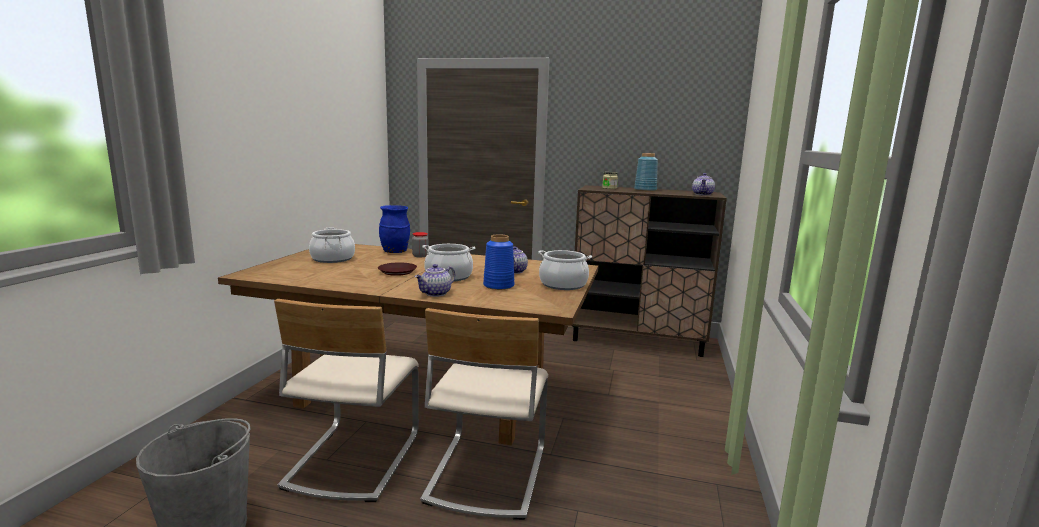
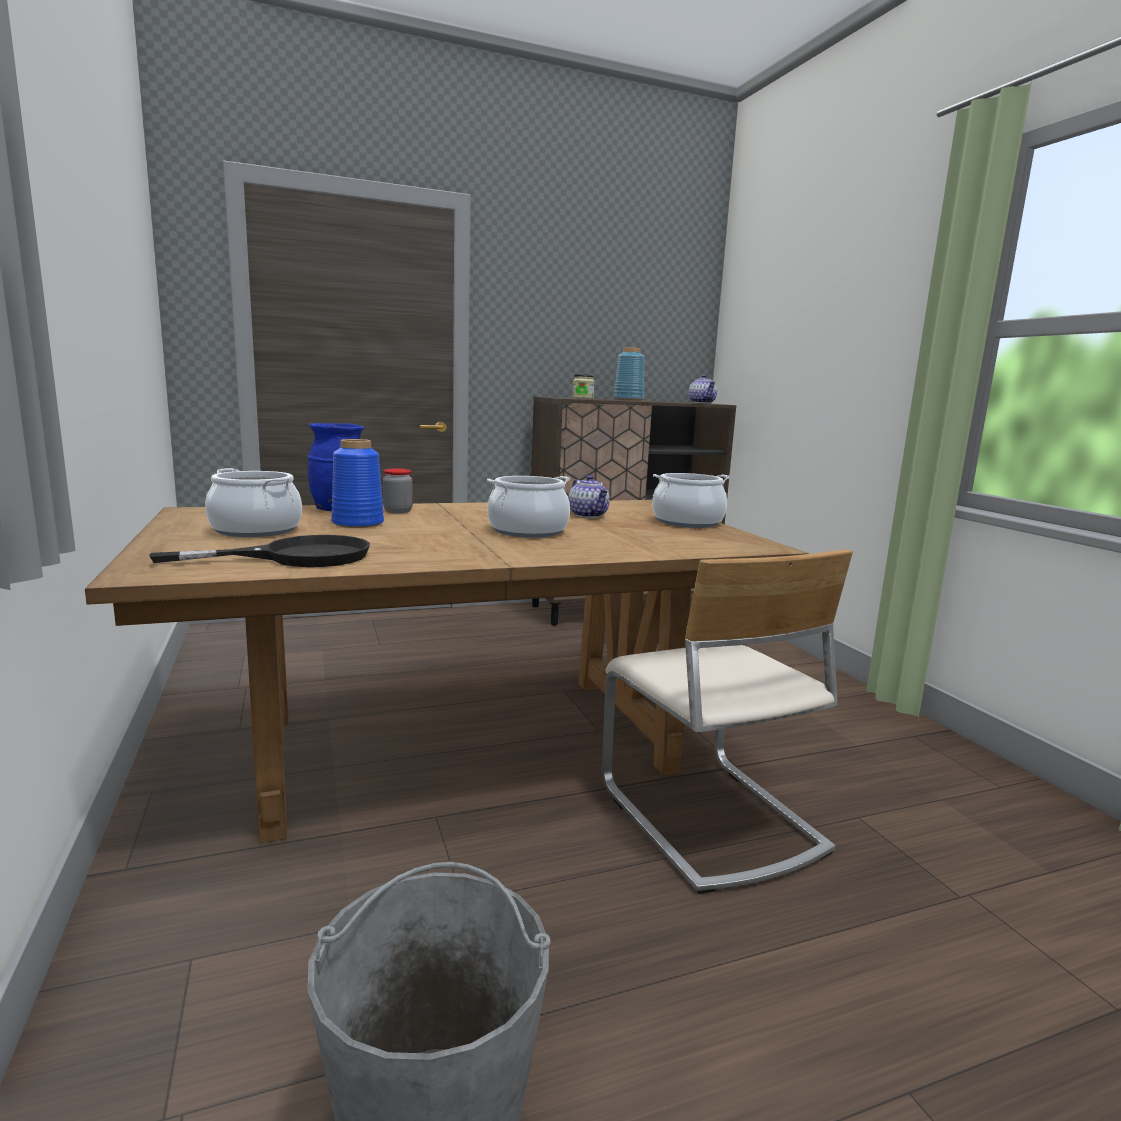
camera: 35 degrees left, 0 degrees up
beige chair [274,299,419,502] -> none
brown plate [378,262,417,276] -> none
teapot [415,264,455,297] -> none
blue vase [483,234,514,290] -> blue vase moved to [331,439,384,528]
none -> black frying pan [149,535,370,567]

